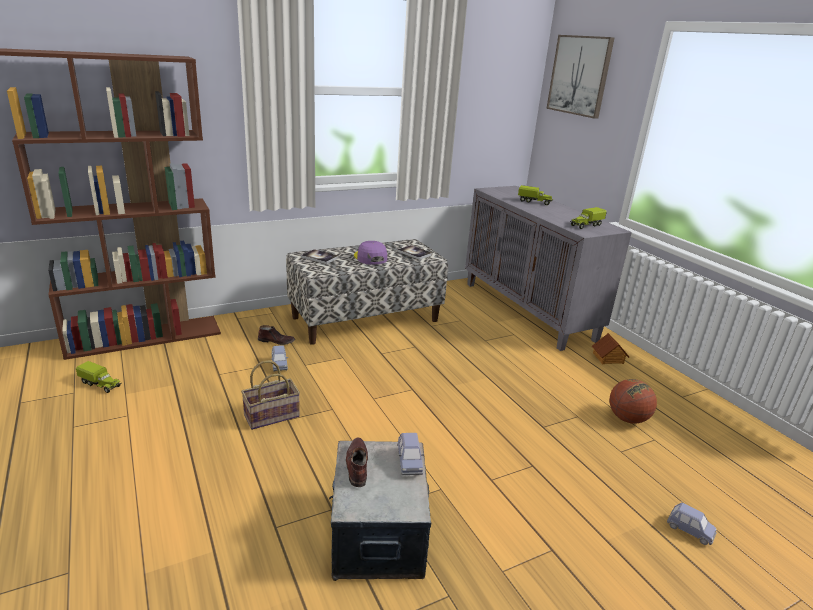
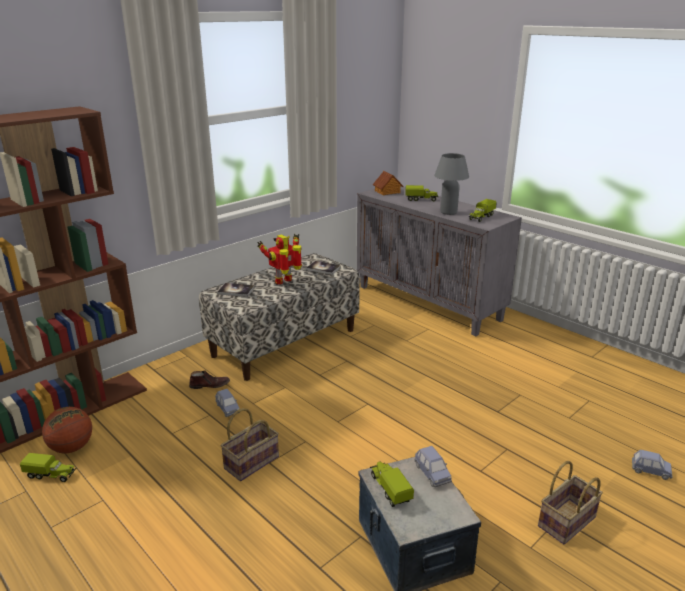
camera: 15 degrees left, 0 degrees up
brown shoe [346,437,368,487] -> toy truck [370,462,414,507]
purple cap [354,241,387,265] -> toy robot [257,234,302,285]
picture [546,35,615,119] -> none
toy house [592,333,629,364] -> toy house moved to [372,171,404,195]
basketball [609,379,657,424] -> basketball moved to [42,407,92,453]
none -> grey table lamp [434,153,469,215]
none -> basket [538,461,603,544]

